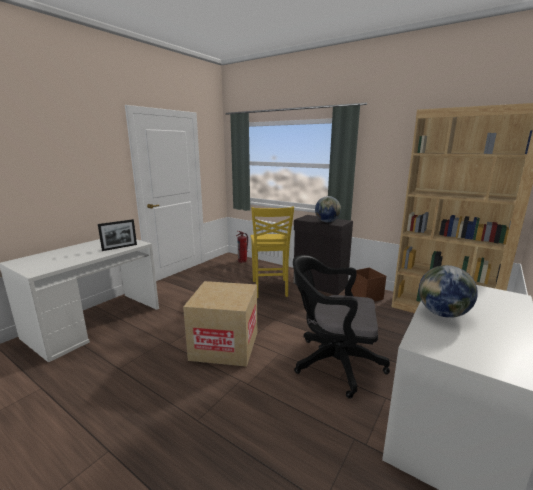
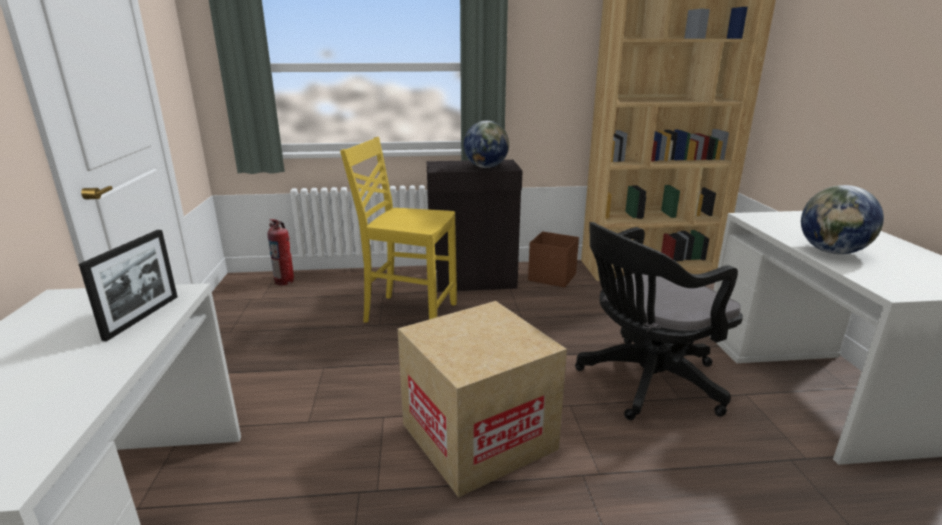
camera: 40 degrees left, 5 degrees up
yellow chair [250,207,294,298] -> yellow chair turned 150 degrees clockwise [340,137,457,323]

